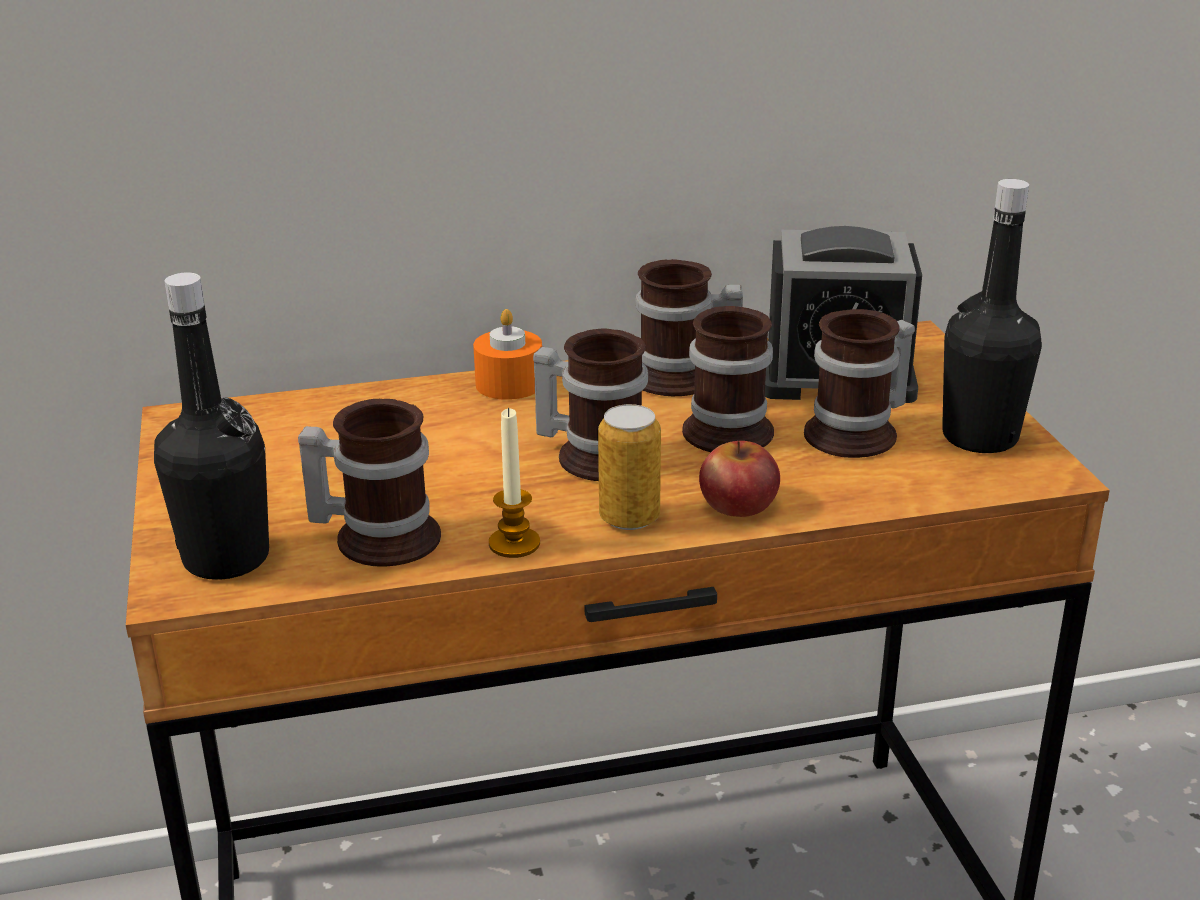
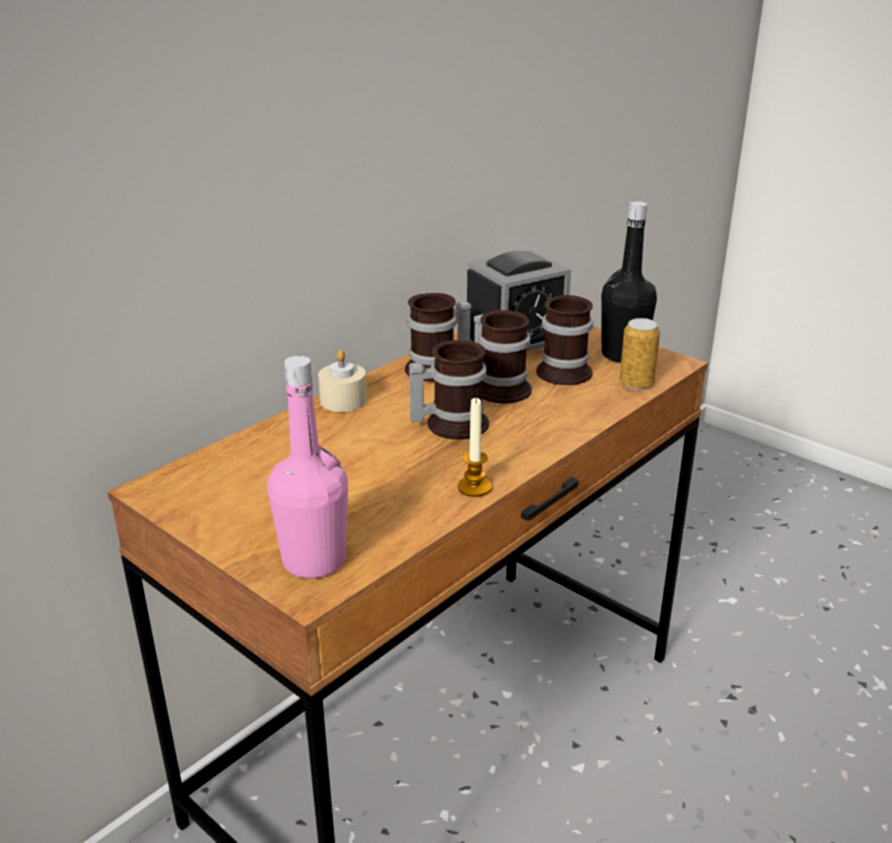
camera: 35 degrees left, 0 degrees up
black bottle [154,272,269,580] -> pink bottle [267,356,348,579]
mug [298,399,441,567] -> none
orange candle [473,309,542,400] -> beige candle [318,350,367,412]
can [598,404,661,530] -> can moved to [620,318,660,390]
apple [699,441,780,517] -> none

